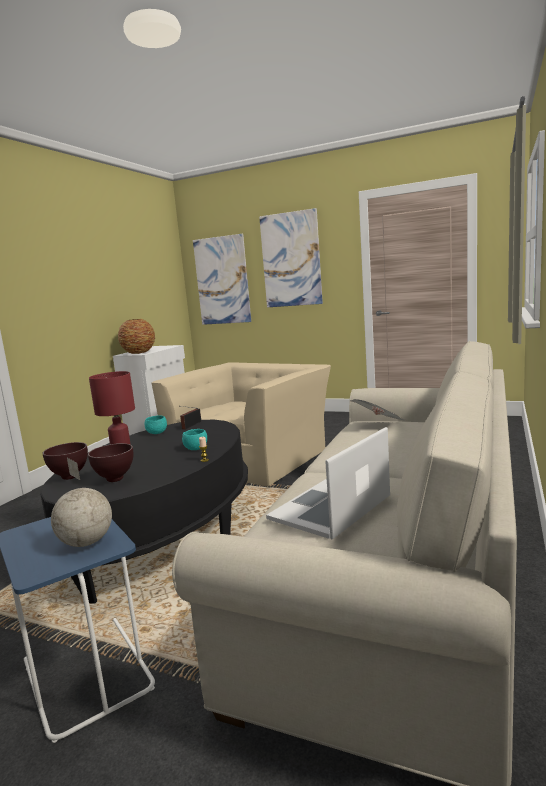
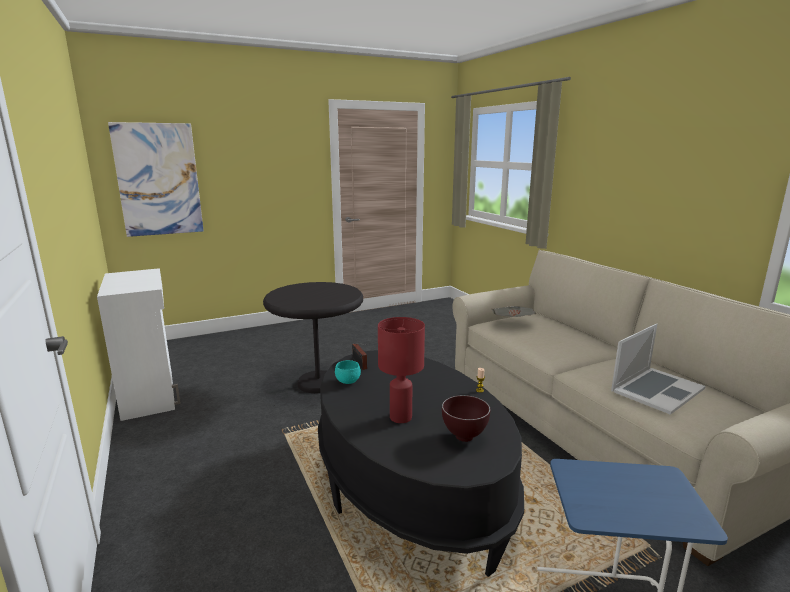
camera: 50 degrees left, 5 degrees up
brown bowl [43,442,88,480] -> none
globe [51,458,112,547] -> none
vase [118,319,155,354] -> none
beige armchair [152,362,331,487] -> black side table [263,282,363,393]
turquoise bowl [182,429,207,450] -> none
picture [259,208,323,307] -> none
laptop [266,427,390,539] -> laptop turned 120 degrees counterclockwise [611,324,706,415]

